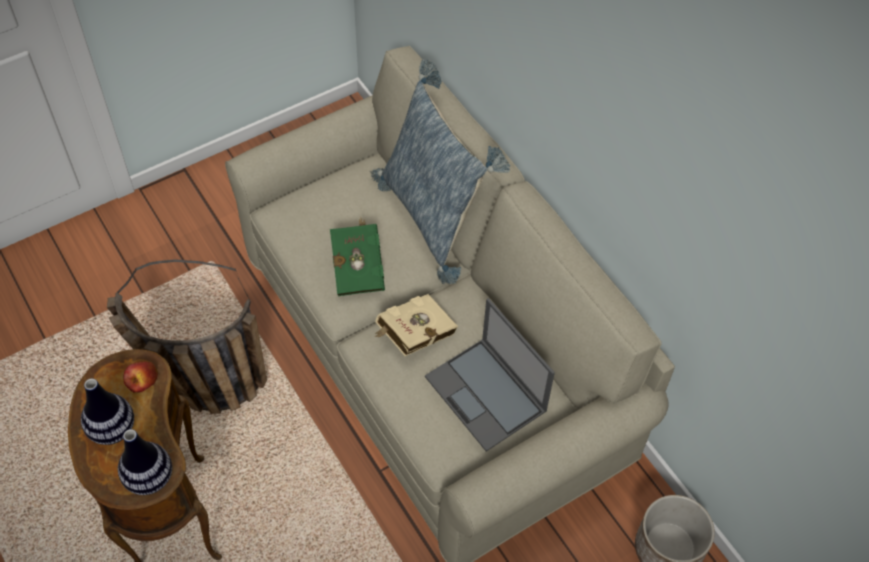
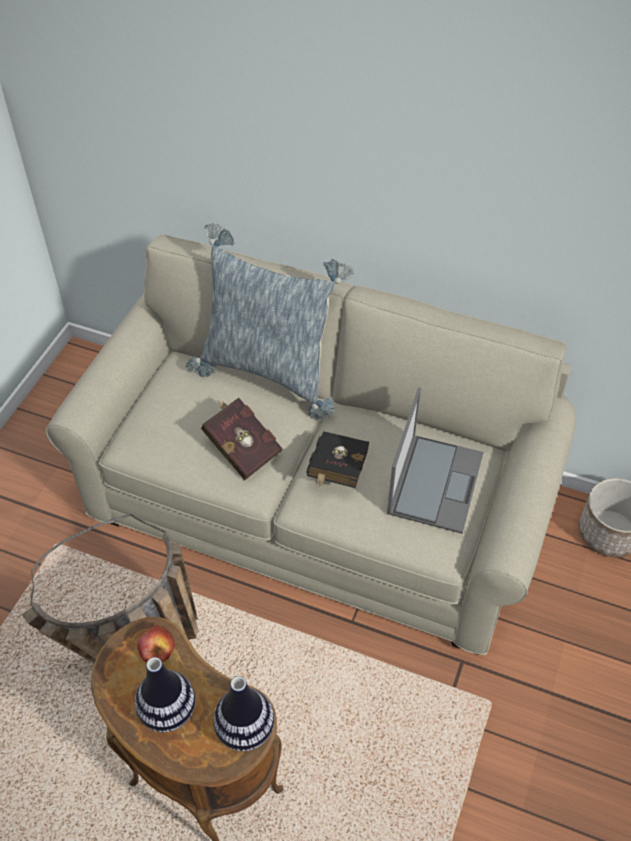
camera: 35 degrees left, 5 degrees down
green book [330,217,385,296] -> red book [201,398,283,480]
beige book [375,294,458,356] -> black book [307,431,369,488]
laptop [425,298,555,452] -> laptop turned 90 degrees counterclockwise [387,387,484,534]

